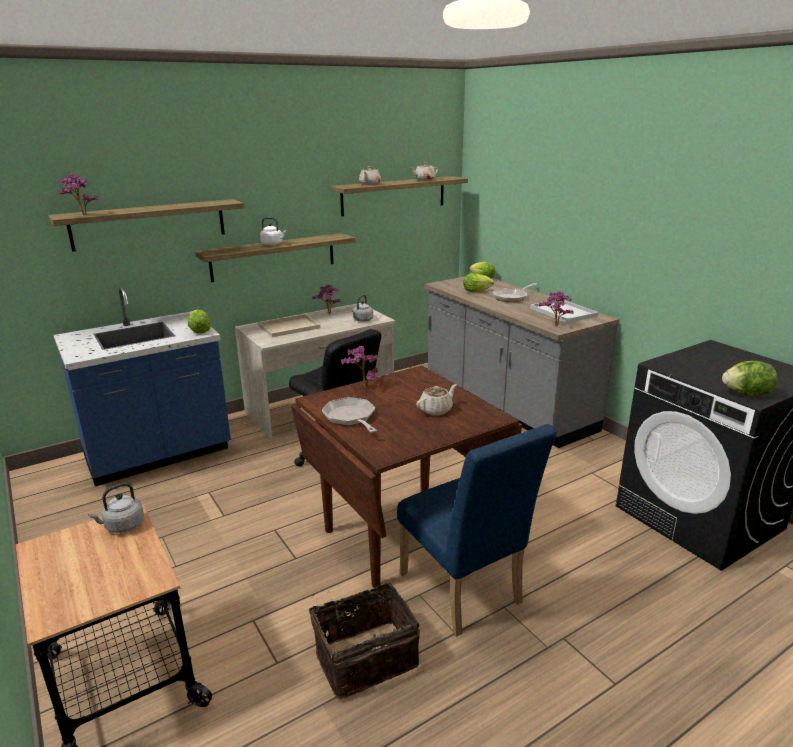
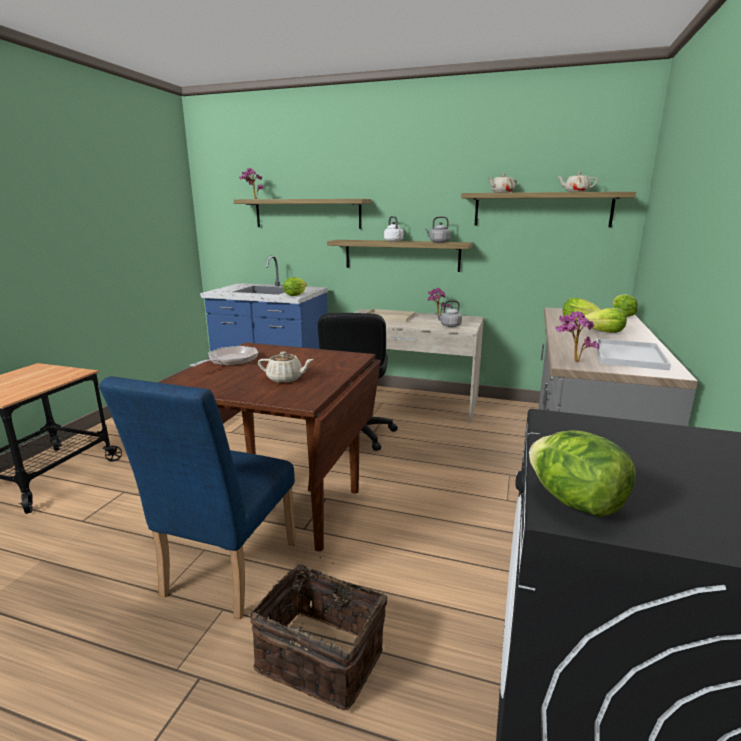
camera: 50 degrees right, 5 degrees down
grey kettle [88,483,144,533] -> grey kettle moved to [425,216,450,243]
basket [309,582,420,699] -> basket moved to [250,557,388,710]
potted plant [341,346,378,388] -> none
frying pan [493,283,537,302] -> lettuce [585,308,627,333]

